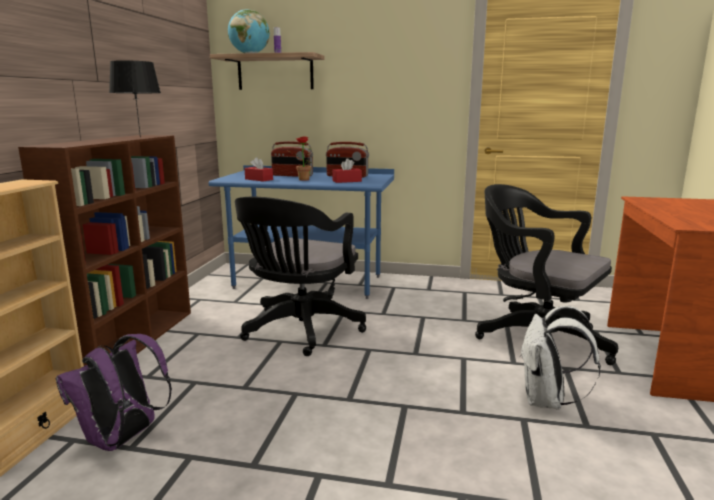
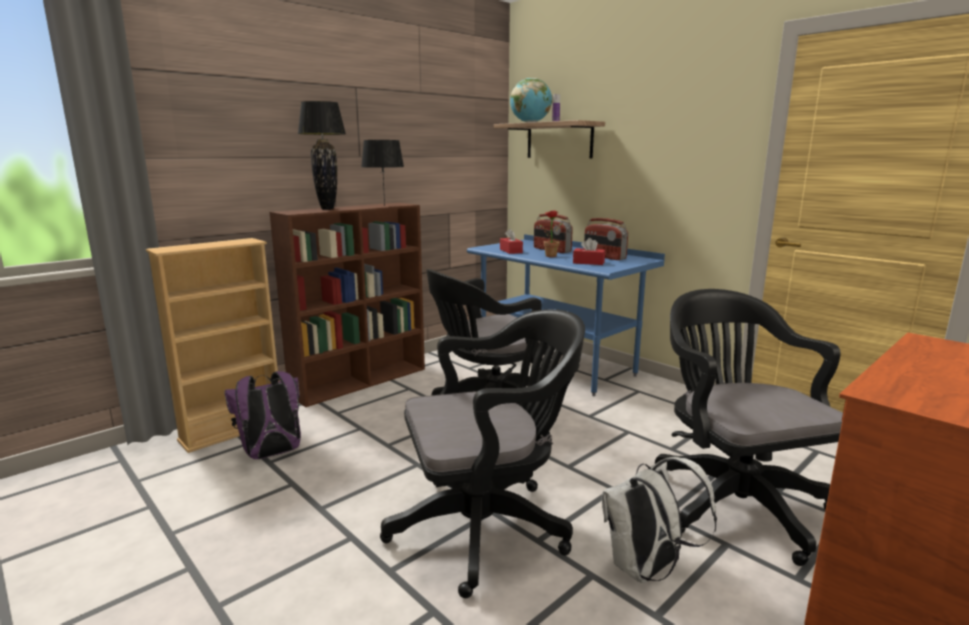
camera: 35 degrees right, 0 degrees up
none -> black table lamp [298,101,346,210]
none -> black office chair [380,309,585,598]

